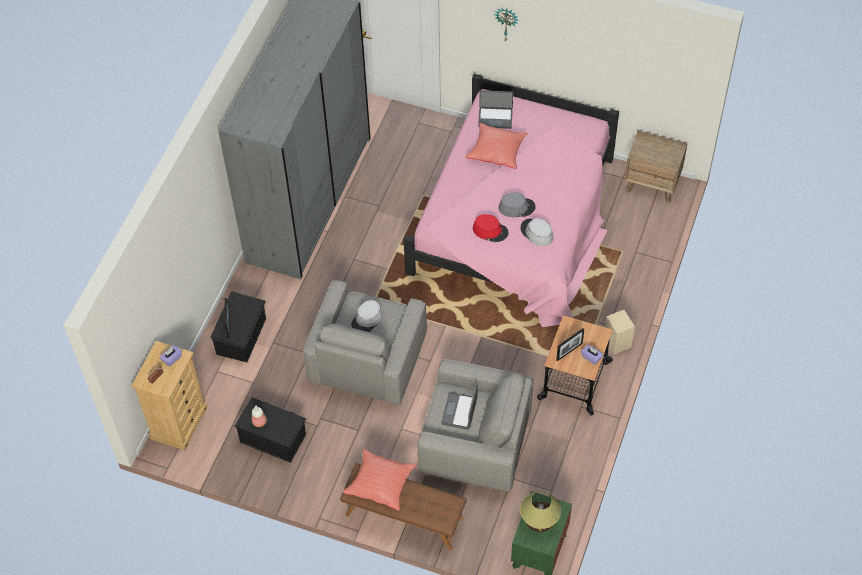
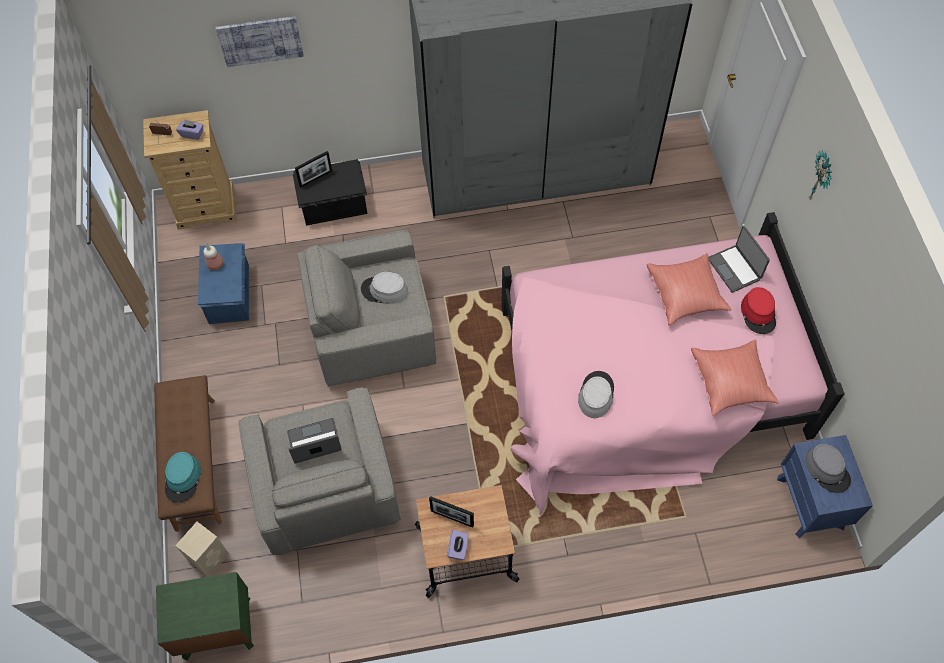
camera: 60 degrees right, 5 degrees up
black storage box [235,397,307,463] -> blue storage box [198,243,249,324]
red pillow [343,449,417,511] -> red pillow moved to [691,340,779,416]
red hat [473,214,509,242] -> red hat moved to [741,287,776,334]
grey hat [499,192,536,217] -> grey hat moved to [805,444,851,493]
table lamp [520,491,561,532] -> none
beige speaker [605,310,635,354] -> beige speaker moved to [175,522,229,577]
brown nightstand [624,131,688,203] -> blue nightstand [777,435,873,538]
none -> turquoise hat [165,452,201,502]
none -> picture [216,16,304,67]

